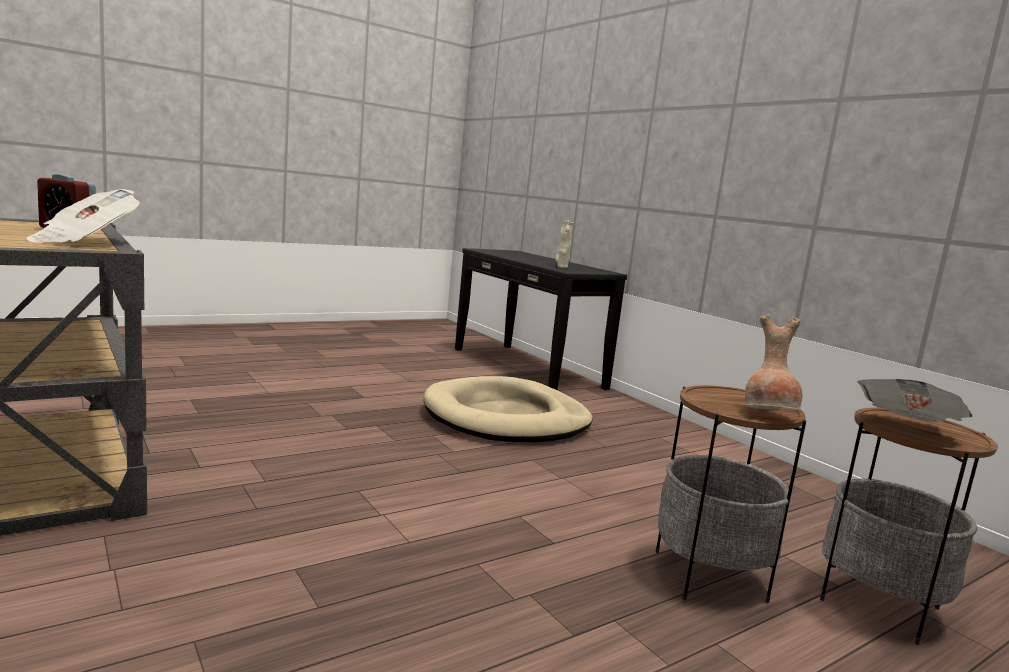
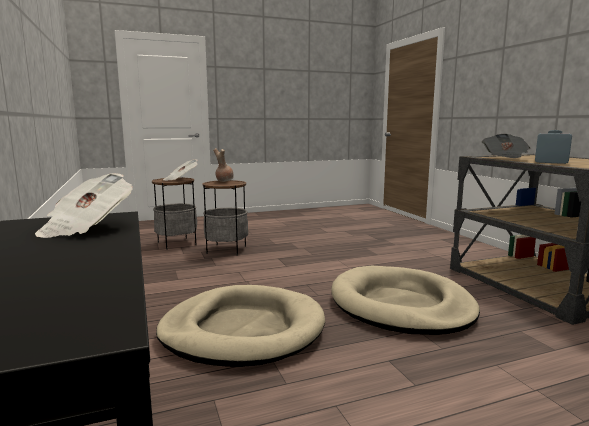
camera: 165 degrees left, 0 degrees up
beige vase [556,220,574,268] -> newspaper [35,173,133,238]
none -> beige dog bed [331,266,480,335]

